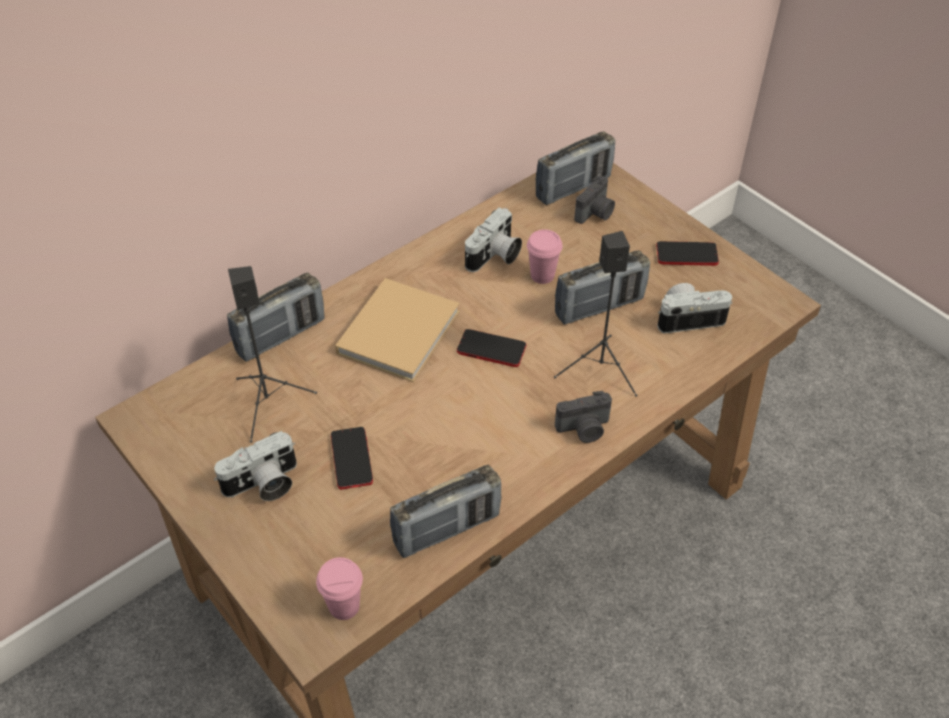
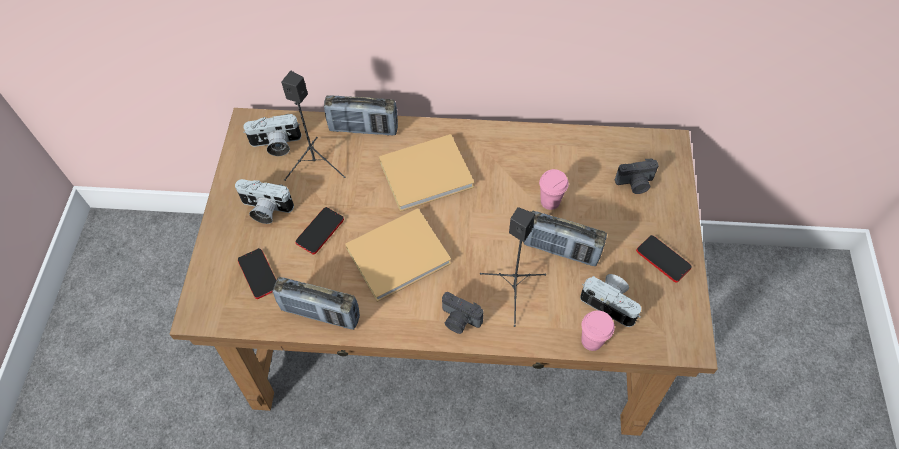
camera: 45 degrees right, 10 degrees up
pink cup [316,557,363,620] -> pink cup moved to [581,310,614,351]
phone [457,329,526,367] -> phone moved to [238,248,277,299]
camera [465,208,522,272] -> camera moved to [243,114,302,156]
radio [535,131,615,205] -> none
none -> beige book [345,208,451,302]

